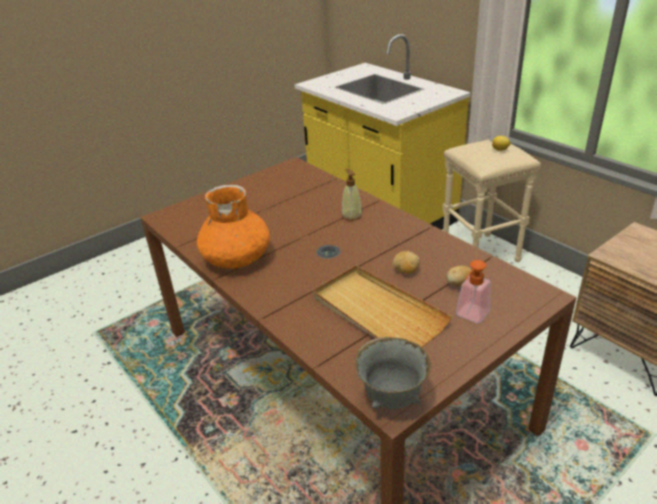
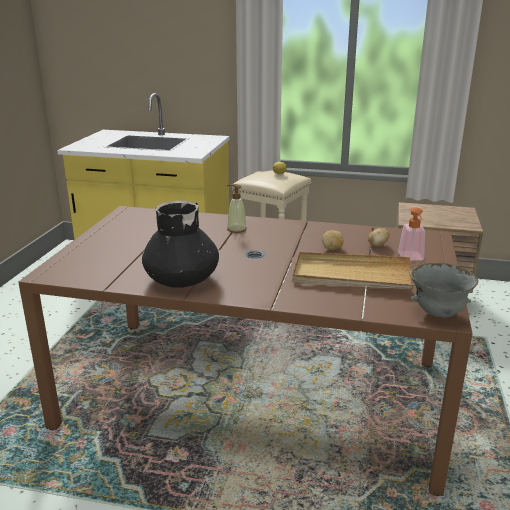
camera: 40 degrees left, 10 degrees down
orange vase [197,185,270,269] -> black vase [142,201,219,288]

